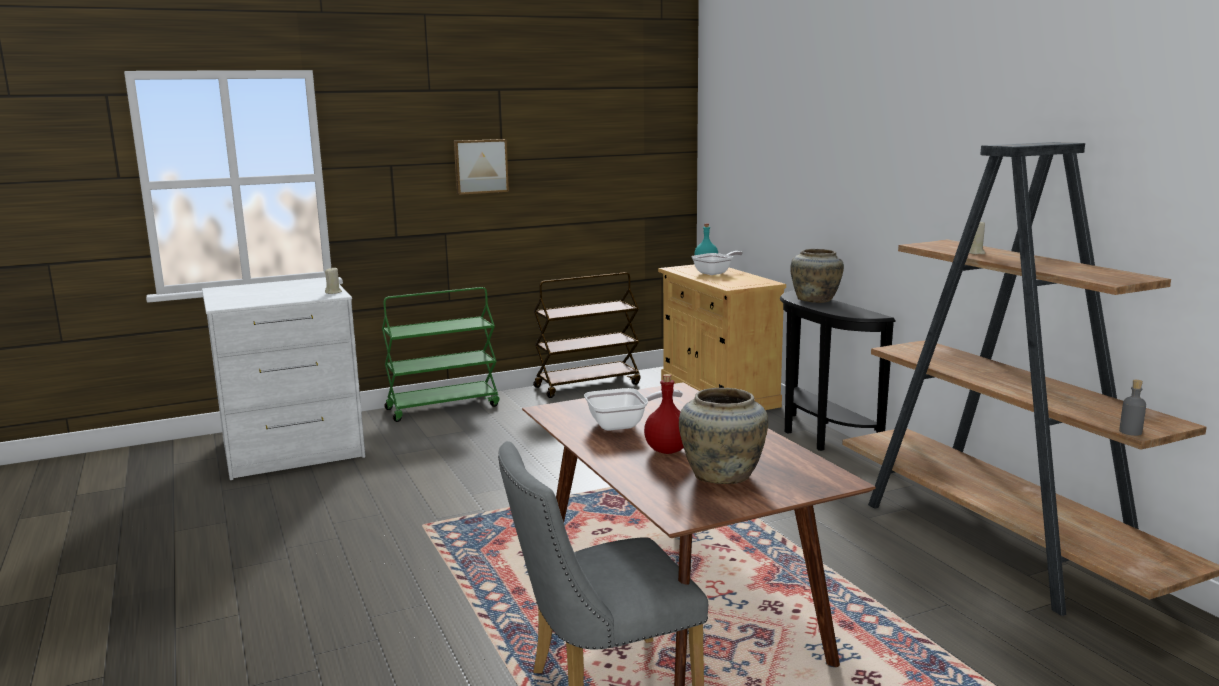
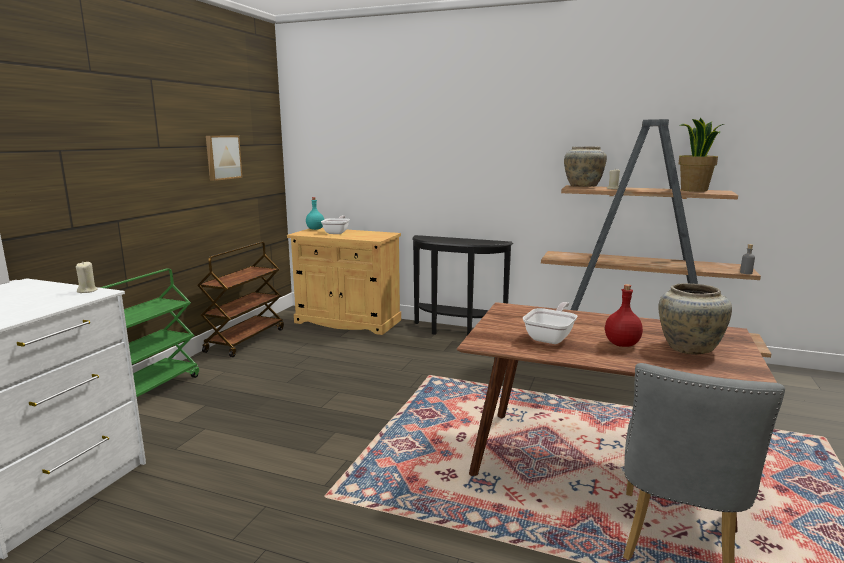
camera: 45 degrees left, 0 degrees up
picture [454,139,509,195] -> picture moved to [206,136,243,181]
beige vase [790,249,844,303] -> beige vase moved to [564,147,607,187]
none -> potted plant [678,118,724,192]

